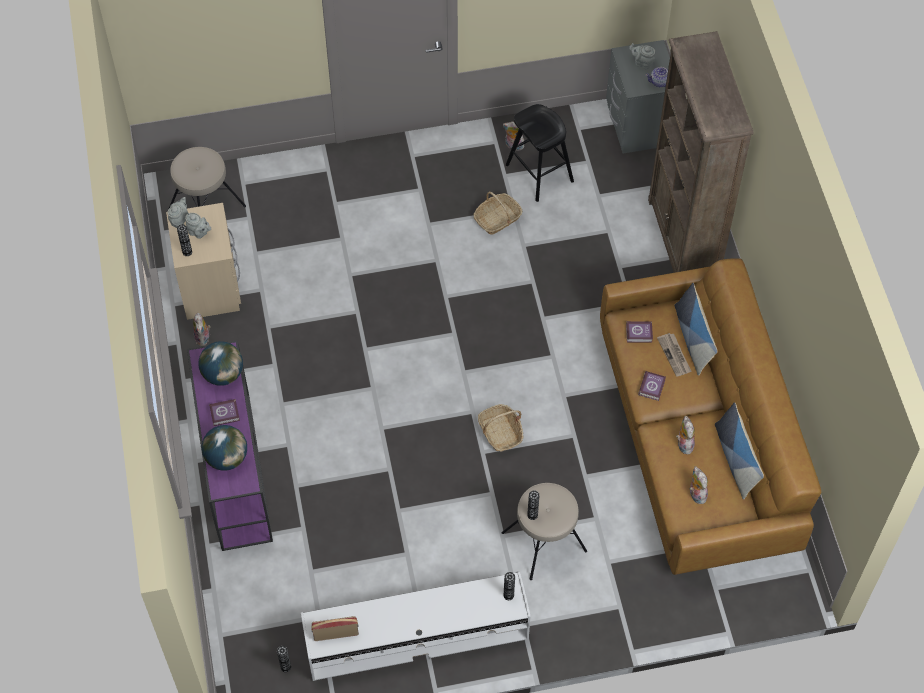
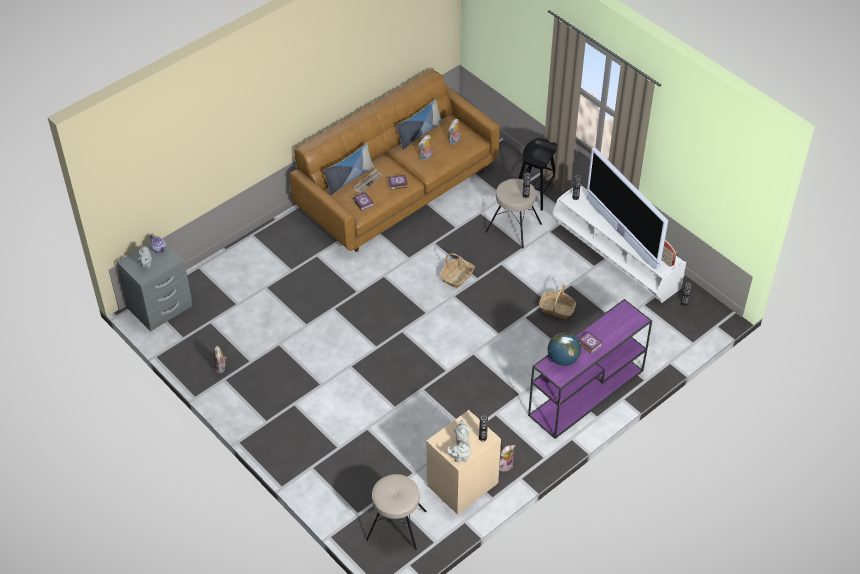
camera: 120 degrees left, 10 degrees down
globe [202,425,247,471] -> none
basket [473,192,522,235] -> basket moved to [539,284,576,319]
black stool [506,104,574,202] -> black stool moved to [518,138,557,211]
brown bookcase [648,31,754,273] -> none
none -> television [587,147,668,269]

